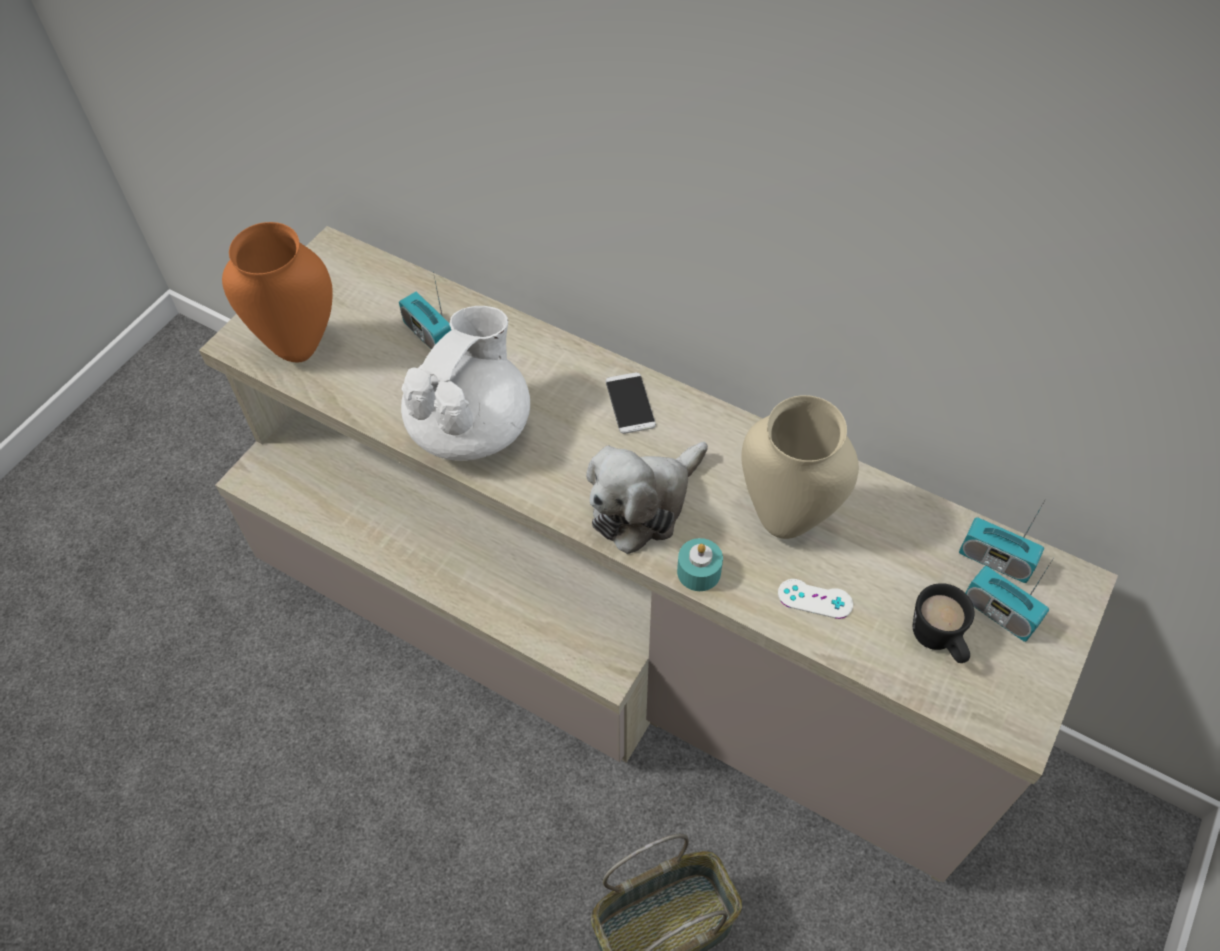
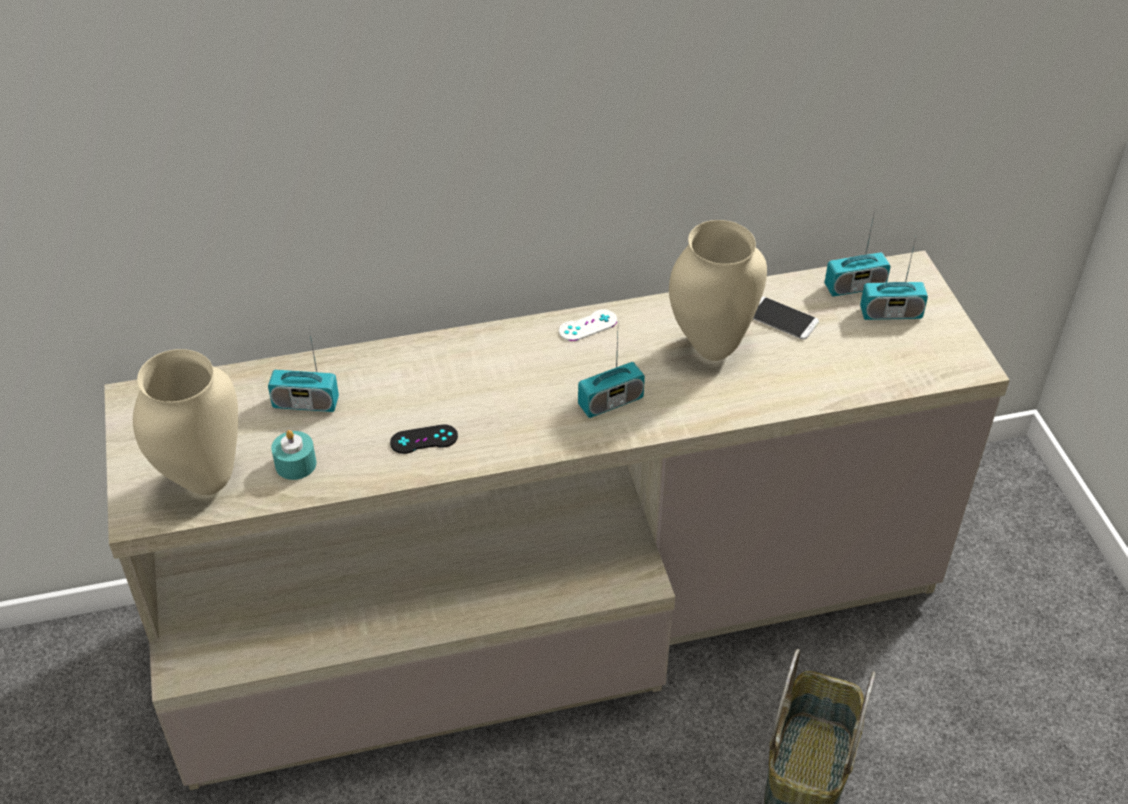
camera: 45 degrees left, 10 degrees down
orange vase [222,222,333,362] -> beige vase [133,349,238,495]
white teapot [401,306,530,461] -> black game controller [390,424,458,454]
plush toy [586,442,708,554] -> radio [578,333,645,418]
phone [606,372,656,434] -> phone moved to [753,296,819,340]
turquoise candle [677,538,723,591] -> turquoise candle moved to [271,430,316,480]
white game controller [778,579,853,619] -> white game controller moved to [559,309,617,341]
black mug [913,583,975,663] -> none

